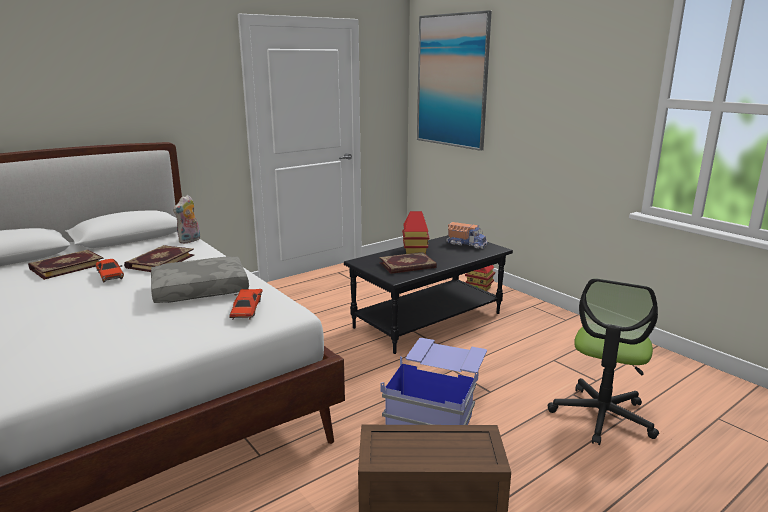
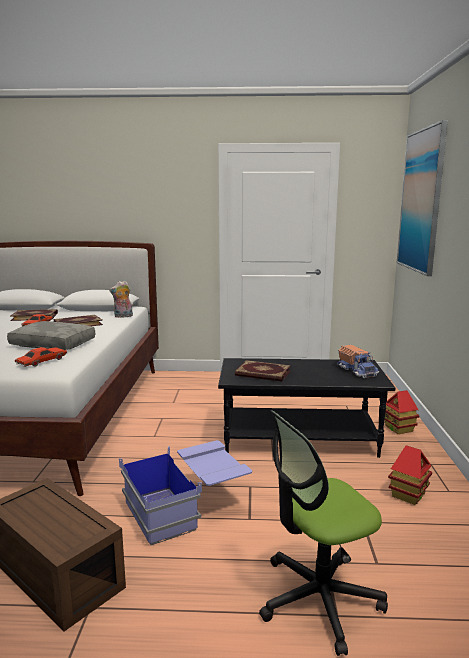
camera: 40 degrees right, 5 degrees down
toy house [402,211,429,254] -> toy house moved to [388,445,432,505]

